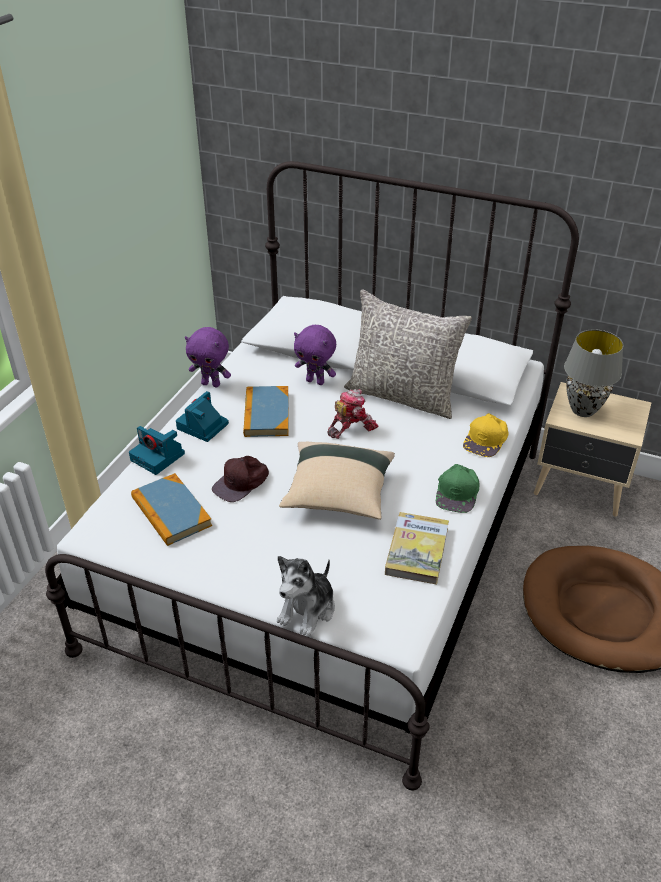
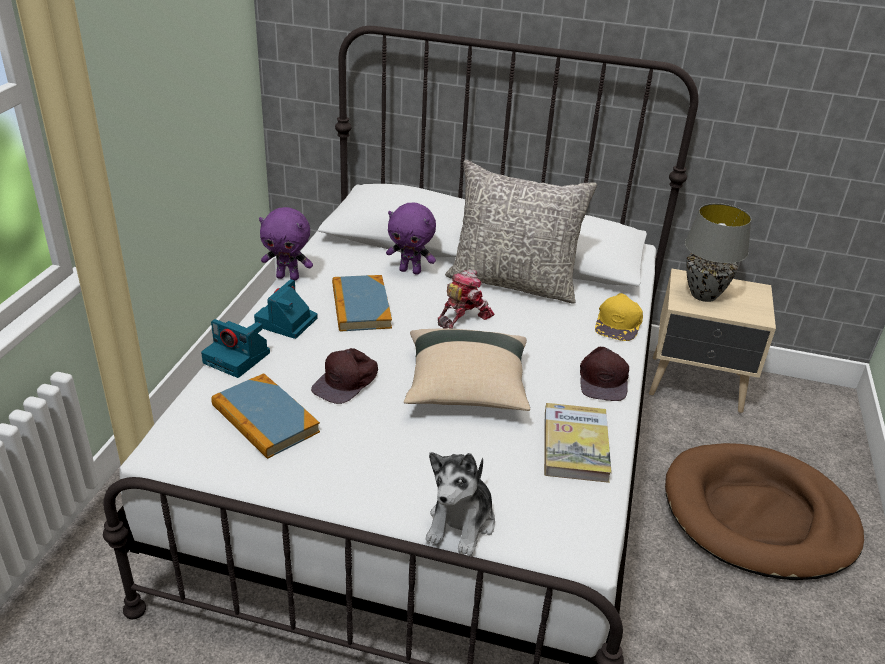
camera: 10 degrees left, 5 degrees down
green cap [436,464,480,513] -> brown cap [580,347,629,401]

